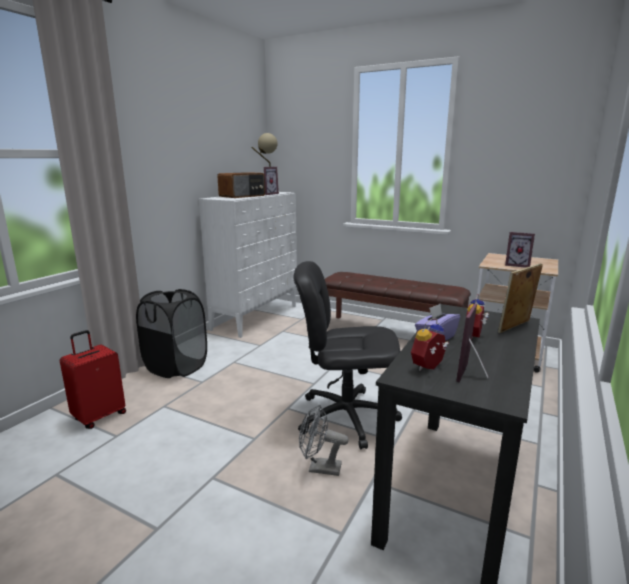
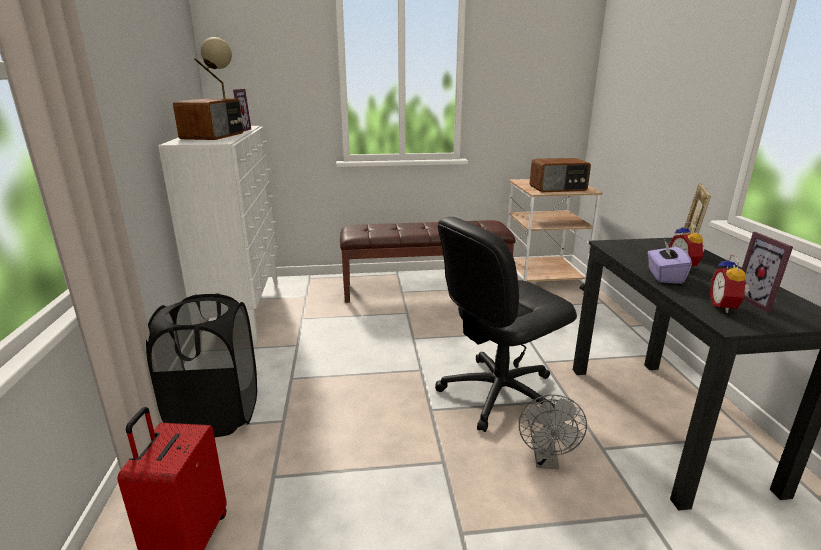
camera: 35 degrees left, 5 degrees up
grey fan [299,405,349,476] -> grey fan turned 60 degrees counterclockwise [519,395,587,469]
picture frame [505,232,535,268] -> radio [530,158,591,192]

